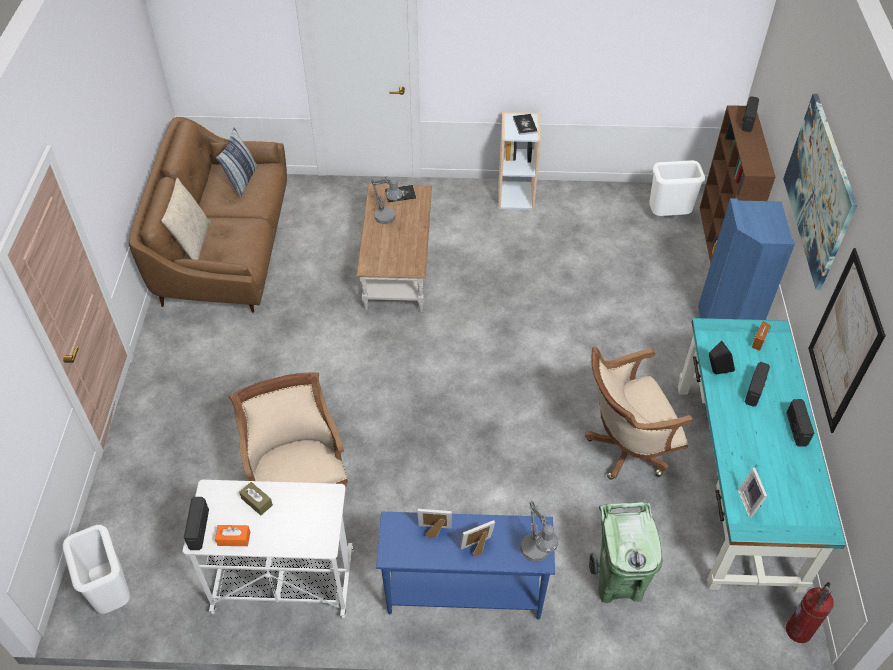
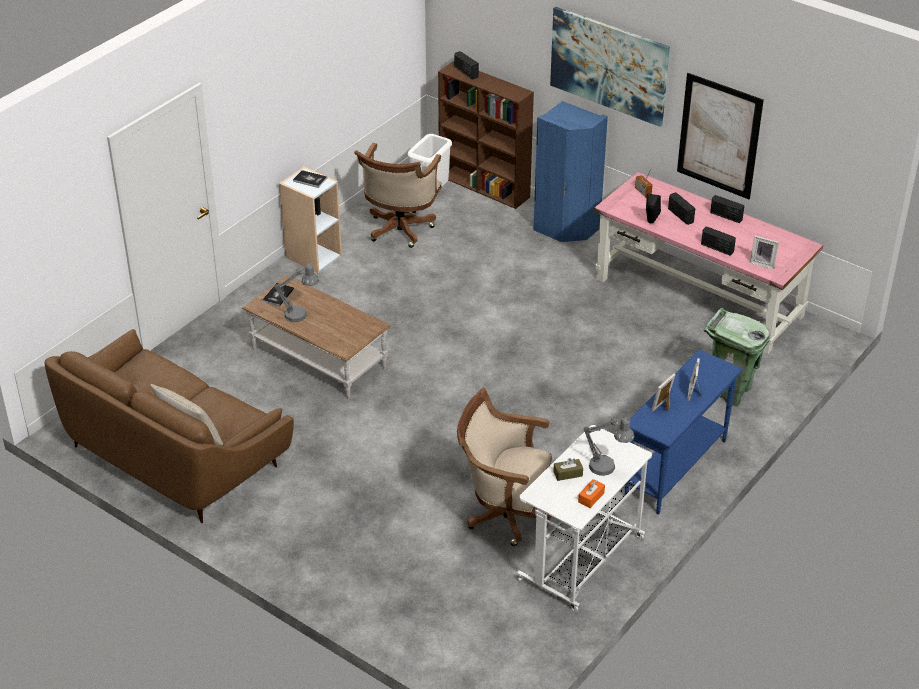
camera: 55 degrees left, 10 degrees down
white trash can [63,525,130,614] -> none
radio [184,497,209,550] -> radio moved to [701,226,736,256]
pillow [216,127,258,197] -> none
grey table lamp [520,501,558,562] -> grey table lamp moved to [584,417,634,476]
office chair [585,347,694,480] -> office chair moved to [354,143,442,248]
turquoise desk [678,318,846,593] -> pink desk [594,172,823,354]
fire extinguisher [786,582,834,643] -> none

